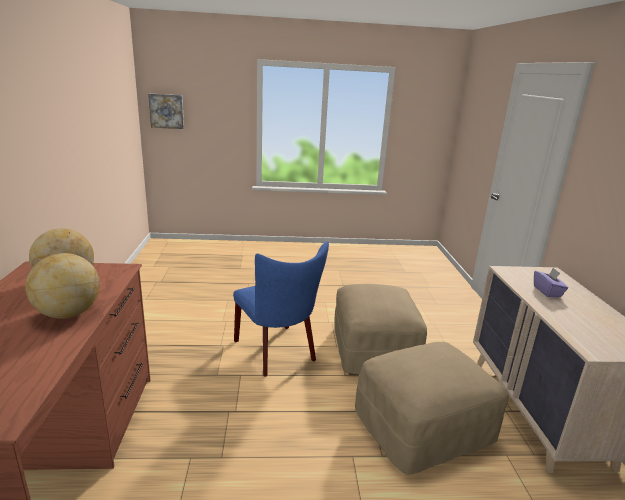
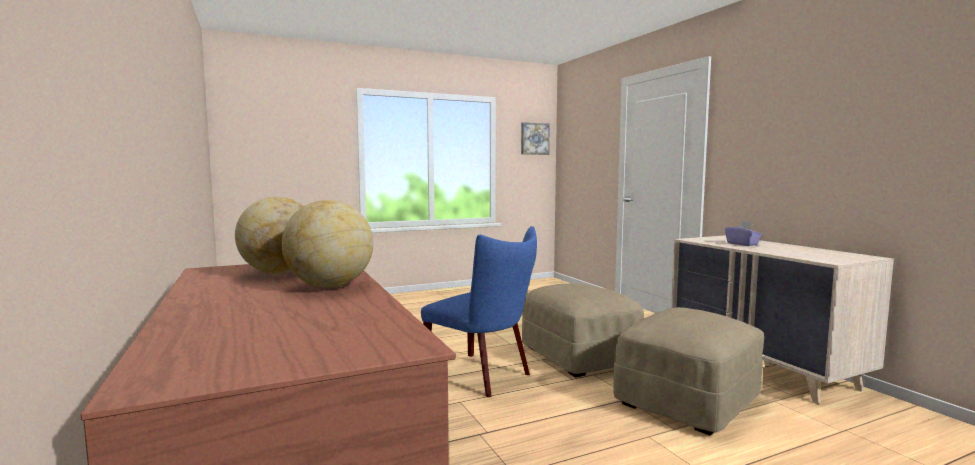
camera: 20 degrees left, 15 degrees down
picture [148,94,184,129] -> picture moved to [521,122,550,155]

